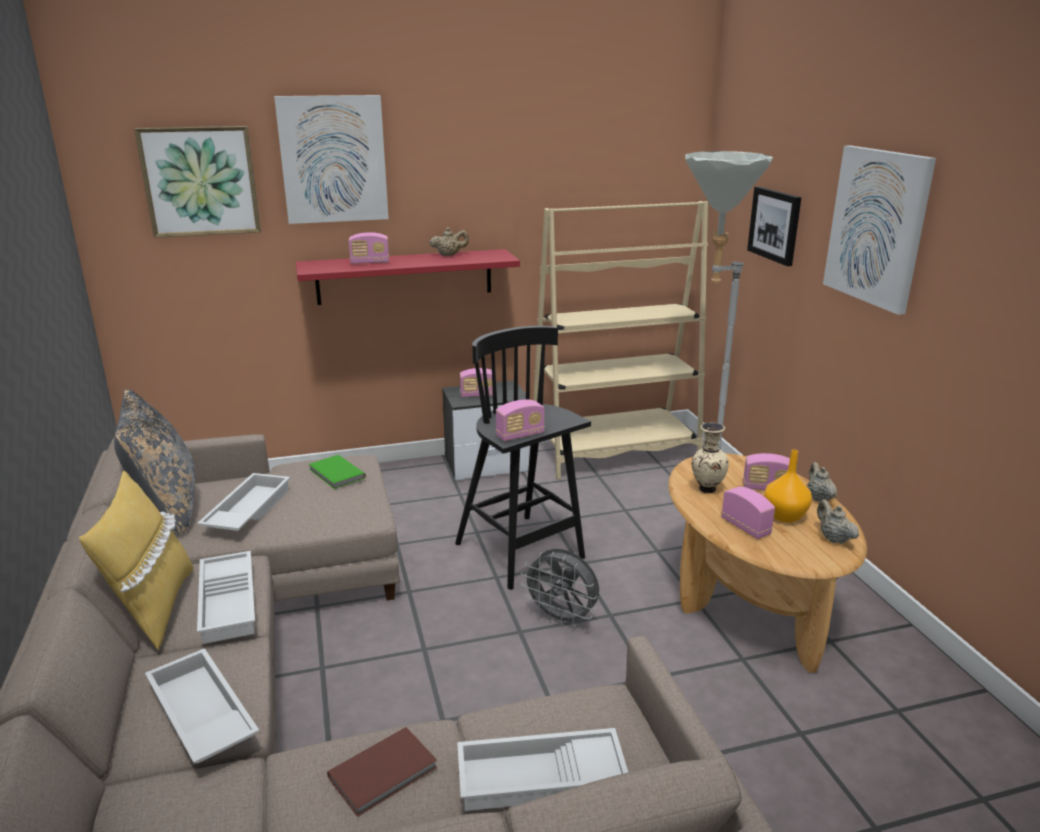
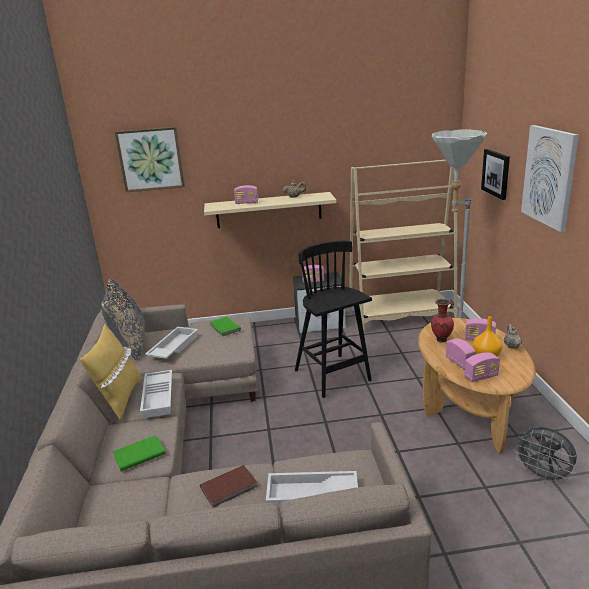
camera: 10 degrees right, 0 degrees up
white tray [145,648,260,764] -> green book [113,435,165,471]
picture [274,95,389,224] -> none
red shelf [296,249,520,305] -> beige shelf [204,192,336,228]
radio [496,399,545,441] -> radio moved to [464,352,500,382]
grey fan [521,549,599,628] -> grey fan moved to [513,427,578,484]
beige vase [692,422,729,493] -> red vase [431,299,454,342]
beige teapot [817,499,859,544] -> none

